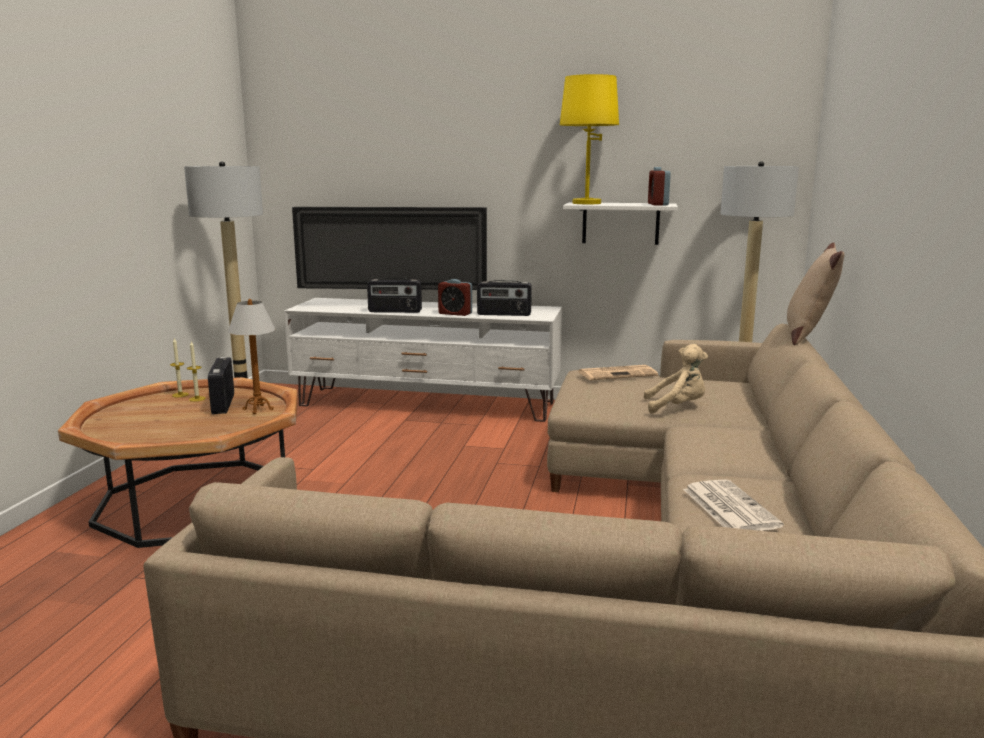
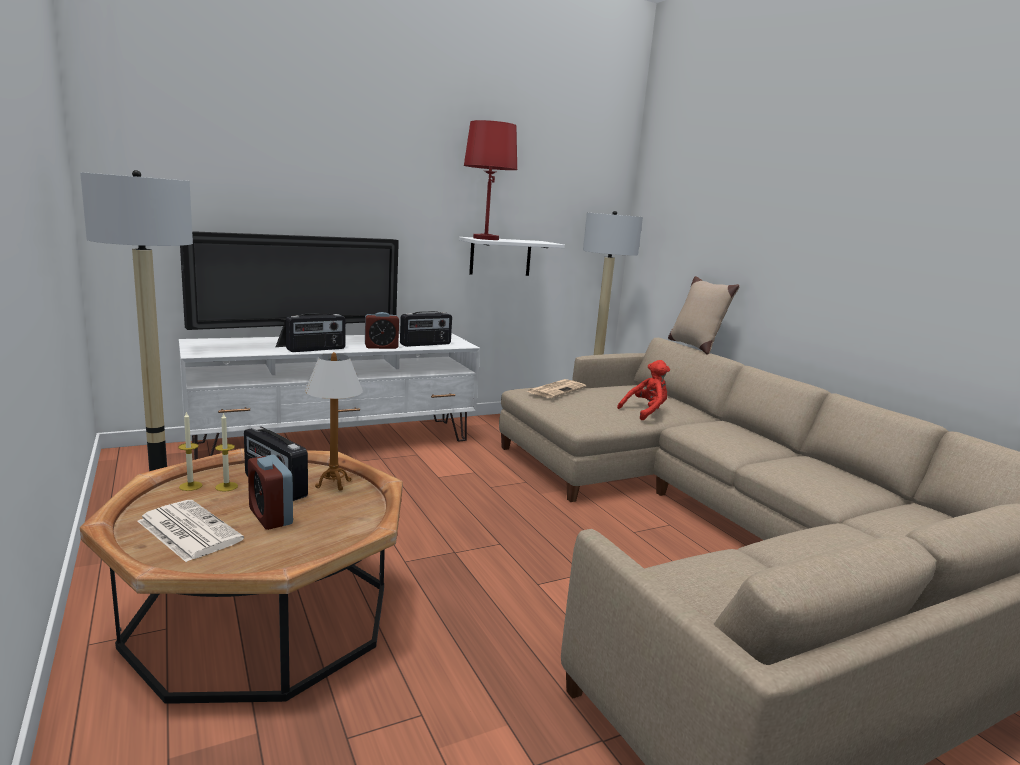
camera: 40 degrees left, 0 degrees up
yellow table lamp [560,74,619,204] -> red table lamp [464,120,517,240]
beige plush toy [644,344,708,414] -> red plush toy [617,360,670,420]
alarm clock [648,167,671,205] -> alarm clock moved to [248,455,293,530]
newspaper [683,479,784,531] -> newspaper moved to [138,500,244,562]

